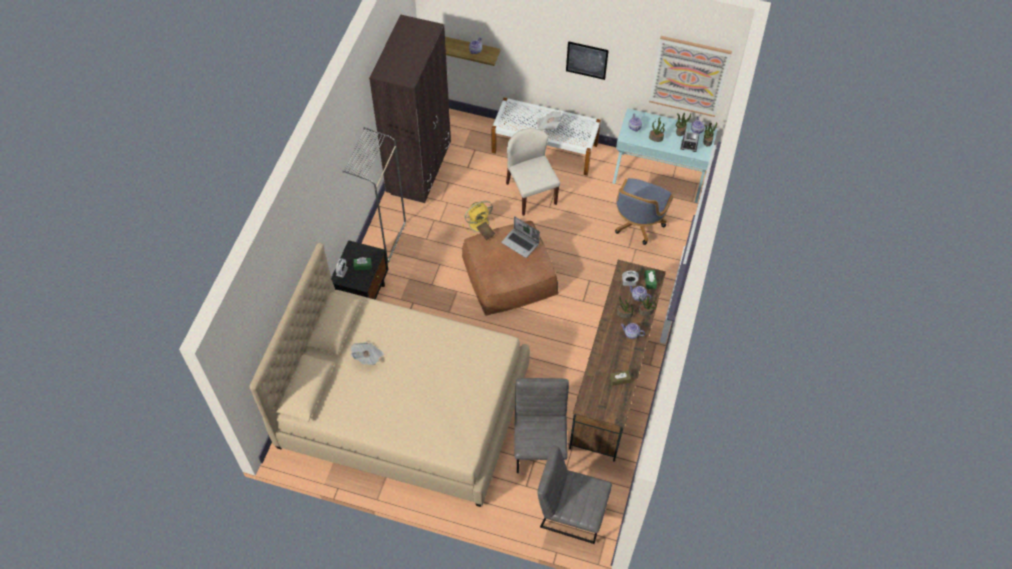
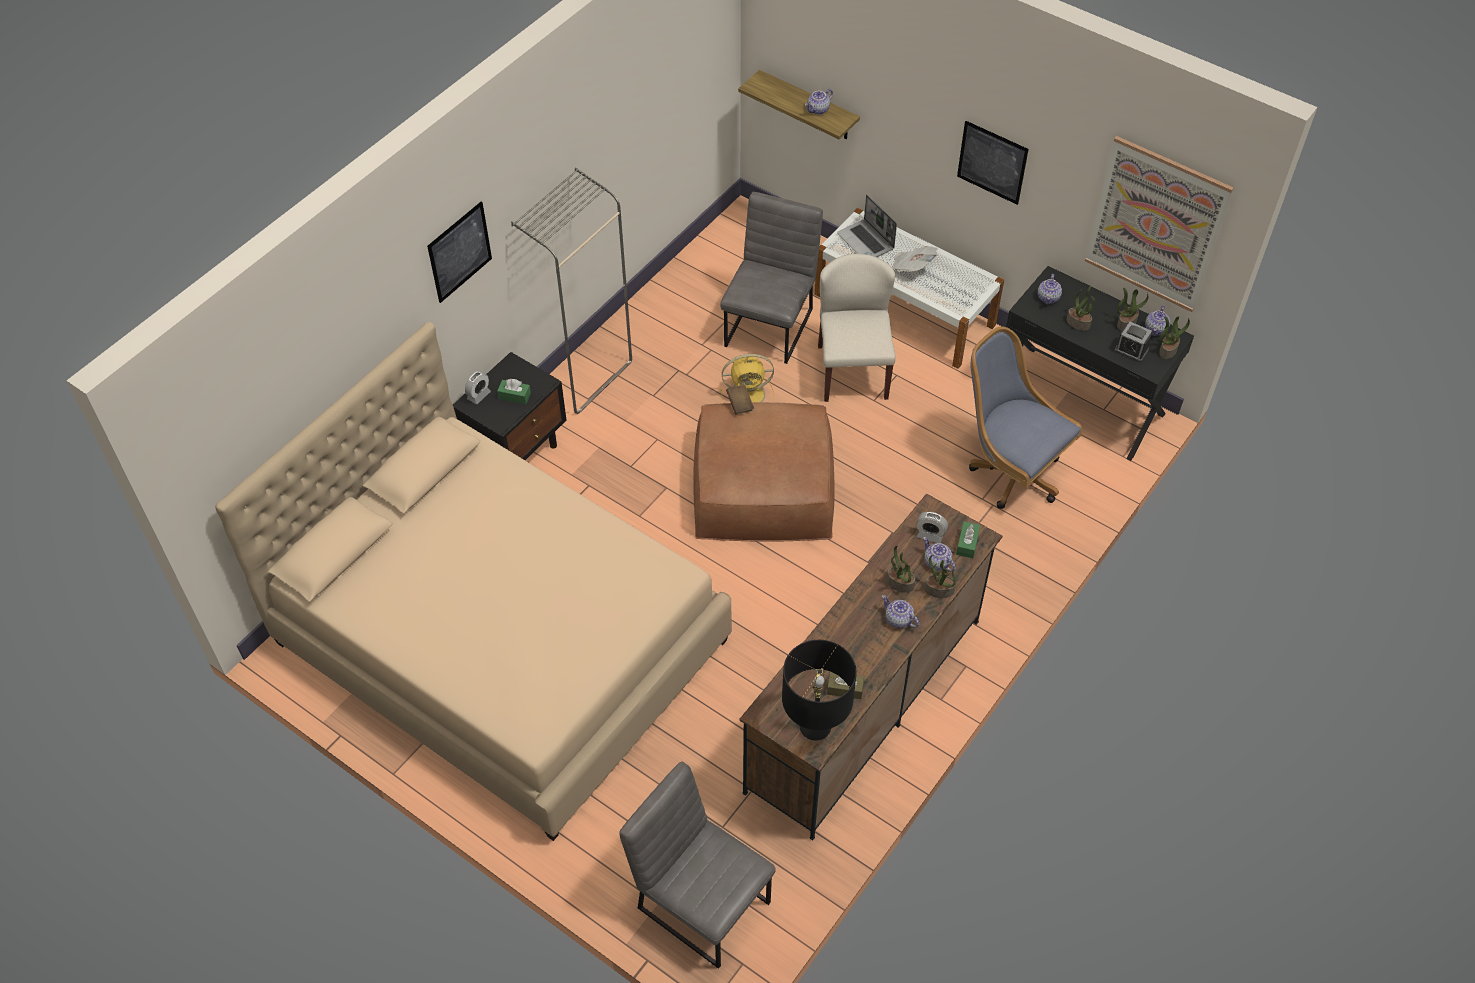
camera: 20 degrees right, 5 degrees down
newspaper [350,342,384,365] -> none
brown wardrobe [369,15,451,203] -> none
laptop [501,216,540,258] -> laptop moved to [837,195,897,257]
grey chair [514,378,569,473] -> grey chair moved to [720,192,823,364]
turquoise desk [613,108,718,203] -> black desk [1006,266,1194,461]
blue office chair [615,178,673,245] -> blue office chair turned 90 degrees clockwise [969,327,1082,509]
none -> picture [427,202,492,303]
none -> black table lamp [782,640,857,740]

